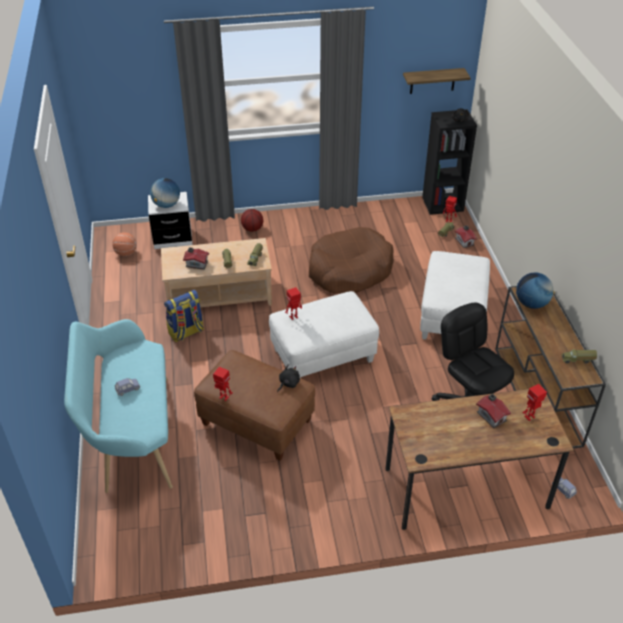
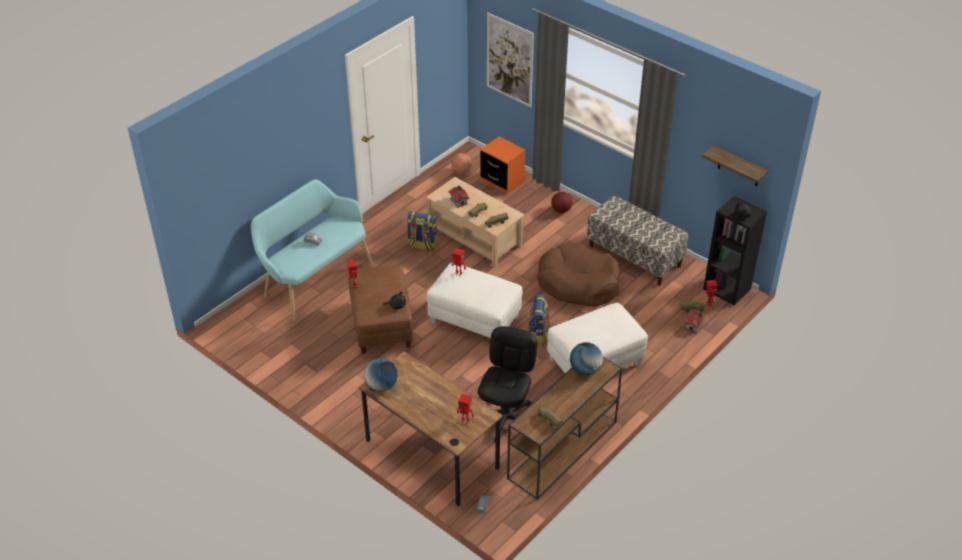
camera: 50 degrees right, 0 degrees up
white nightstand [148,192,193,249] -> orange nightstand [480,137,525,194]
globe [150,178,180,208] -> globe moved to [363,358,398,392]
toy house [476,394,511,428] -> none
none -> picture [487,13,534,107]
none -> backpack [527,294,550,347]
none -> bench [587,196,689,286]

